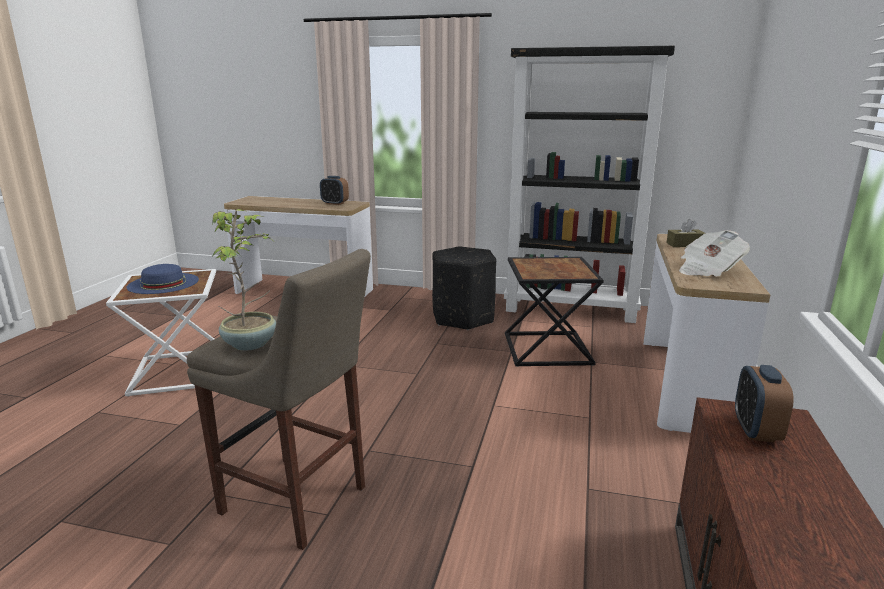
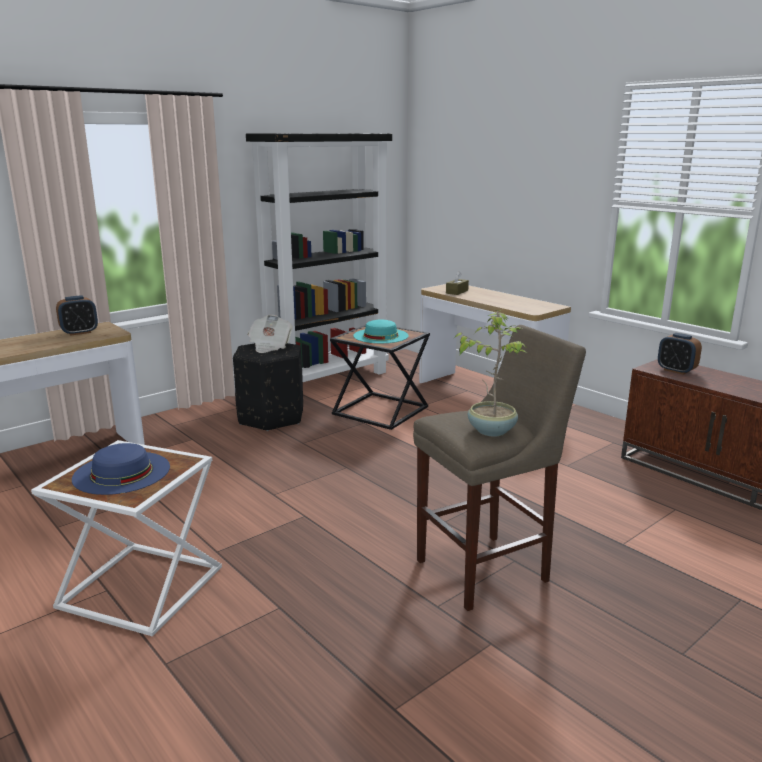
camera: 55 degrees left, 0 degrees up
newspaper [679,230,750,277] -> newspaper moved to [248,315,293,353]
none -> turquoise hat [353,320,409,343]

